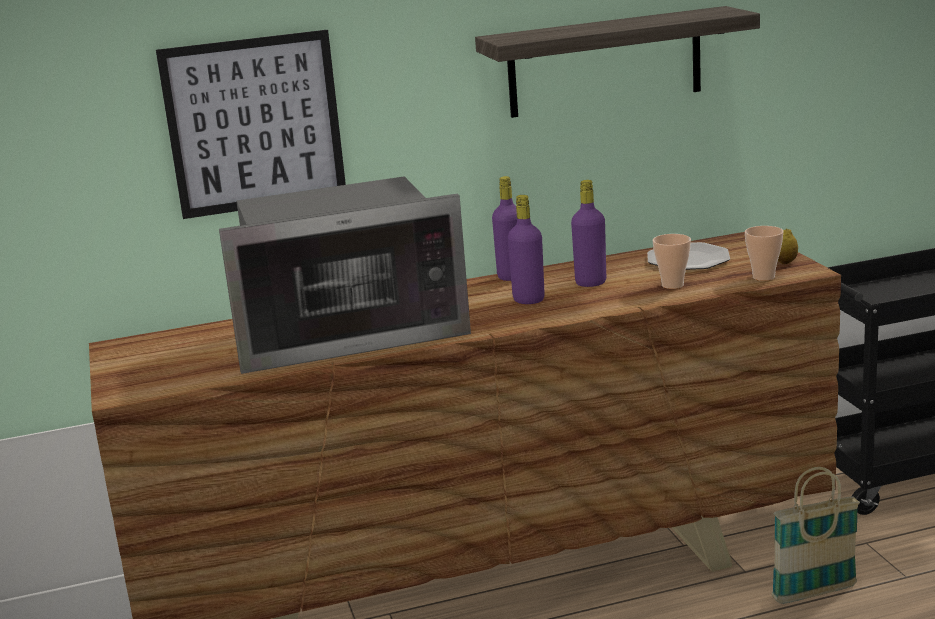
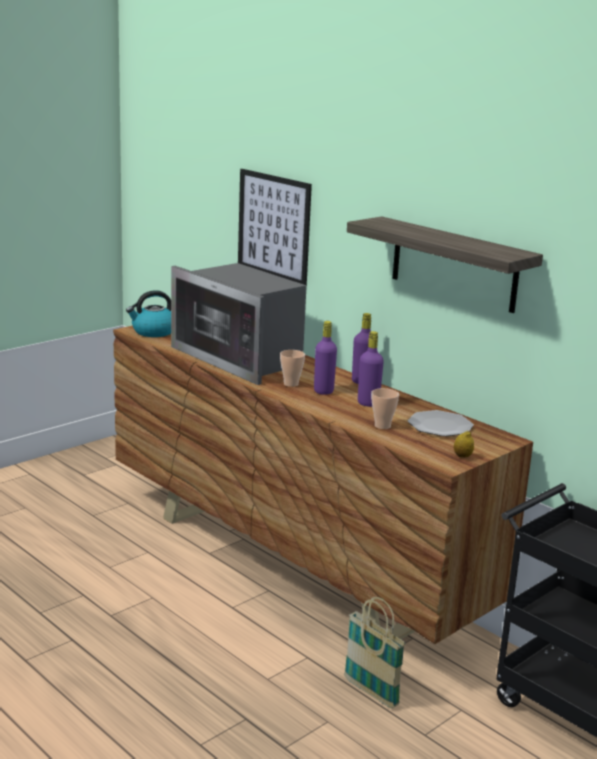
camera: 60 degrees right, 0 degrees up
cup [745,226,783,281] -> cup moved to [280,350,305,387]
none -> kettle [126,290,171,337]

